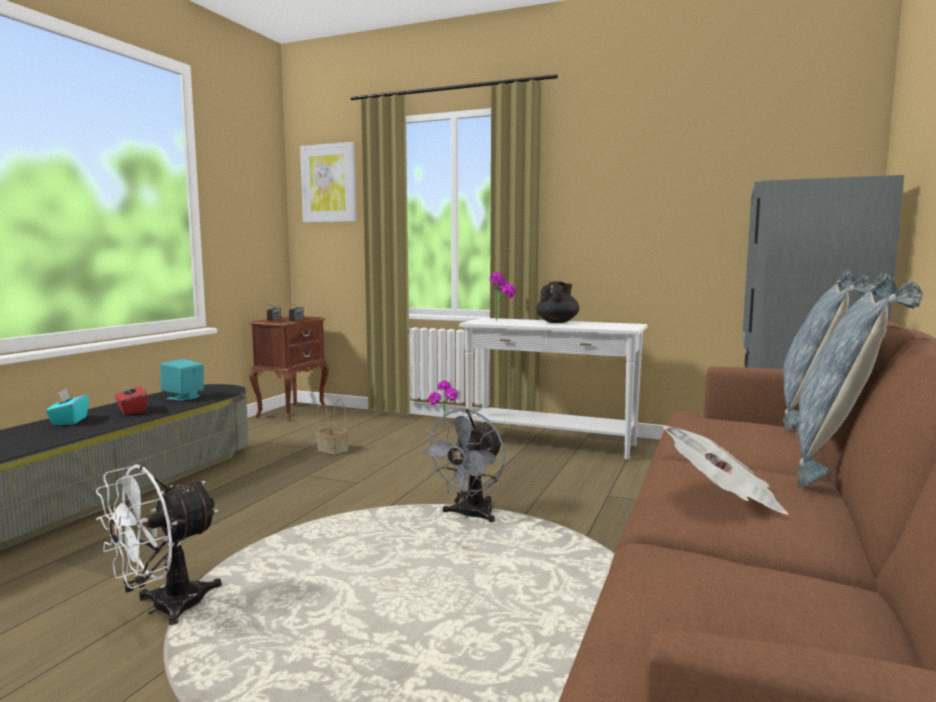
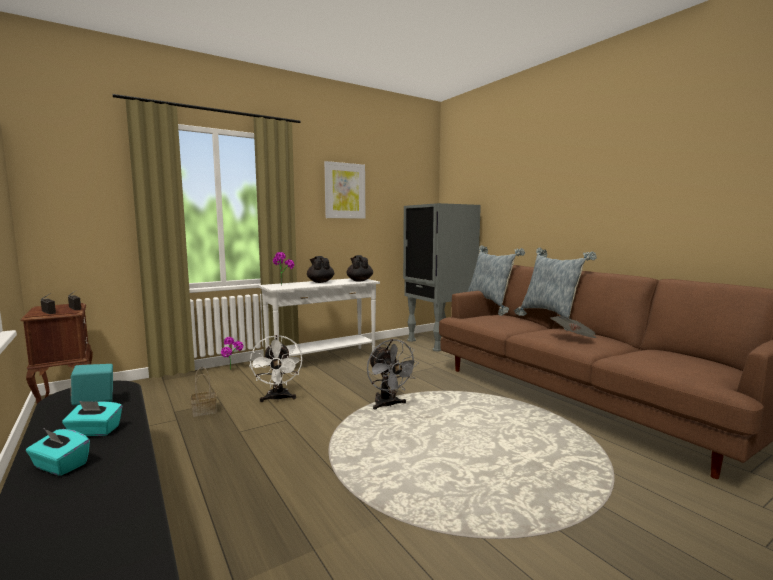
camera: 55 degrees left, 0 degrees up
white fan [96,464,222,625] -> white fan moved to [249,335,302,402]
red tissue box [115,384,147,415] -> turquoise tissue box [62,401,122,436]
picture [300,142,356,223] -> picture moved to [324,161,365,219]
none -> black teapot [347,255,373,282]

